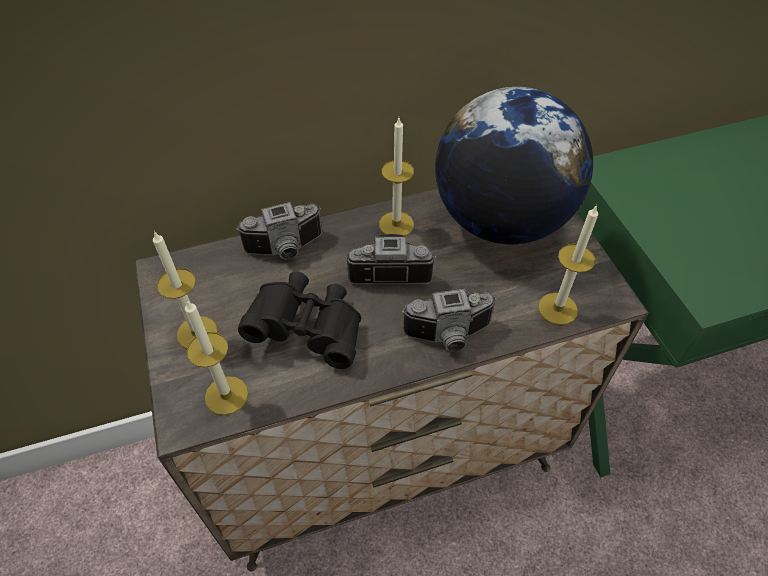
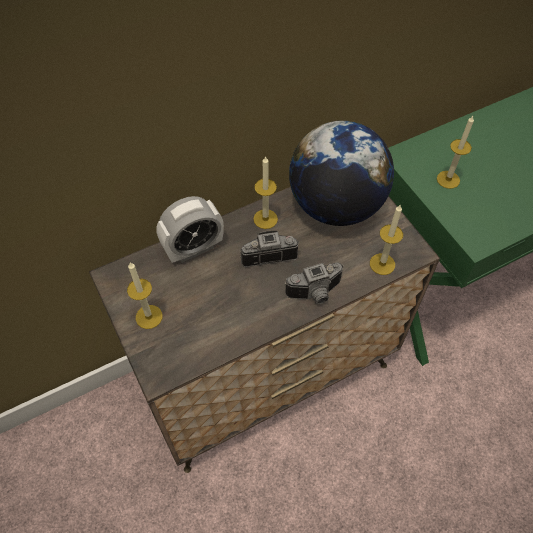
camera: 10 degrees left, 5 degrees up
candle [185,300,248,415] -> candle moved to [437,116,474,189]
camera [236,202,322,259] -> alarm clock [156,196,224,263]
black binoculars [238,272,361,369] -> none

